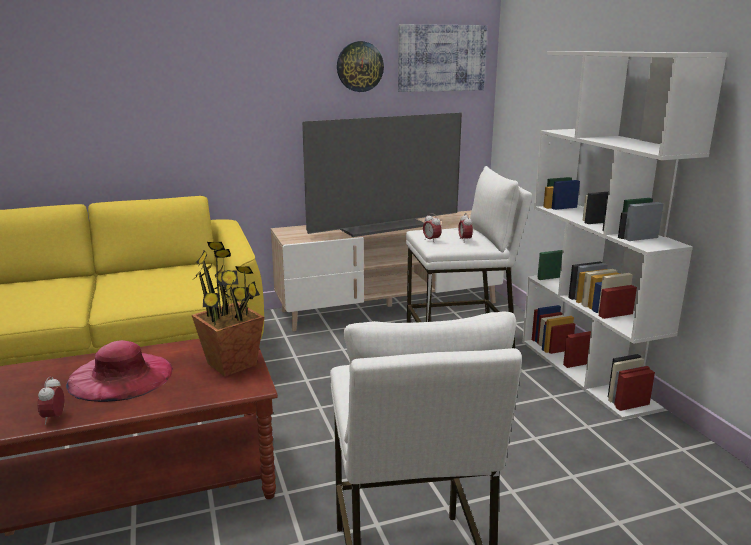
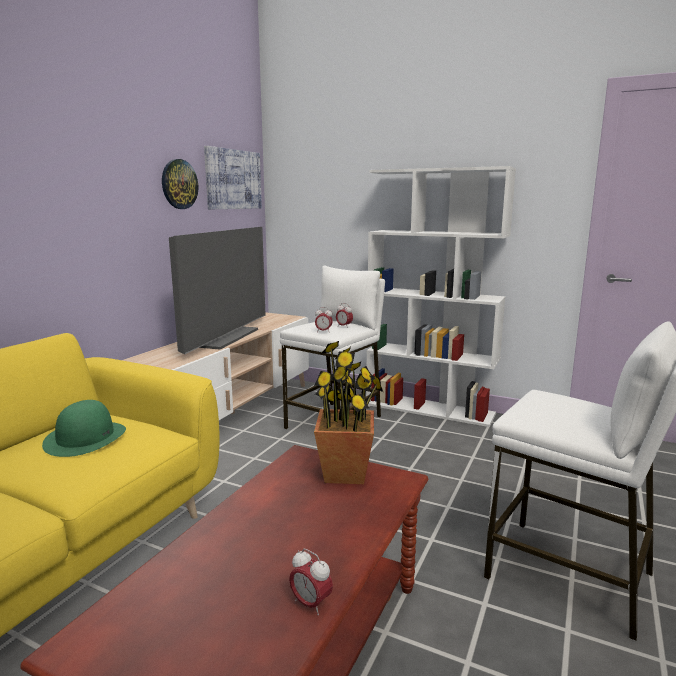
camera: 45 degrees left, 5 degrees down
pink hat [66,340,172,402] -> none
none -> green hat [42,400,126,457]

